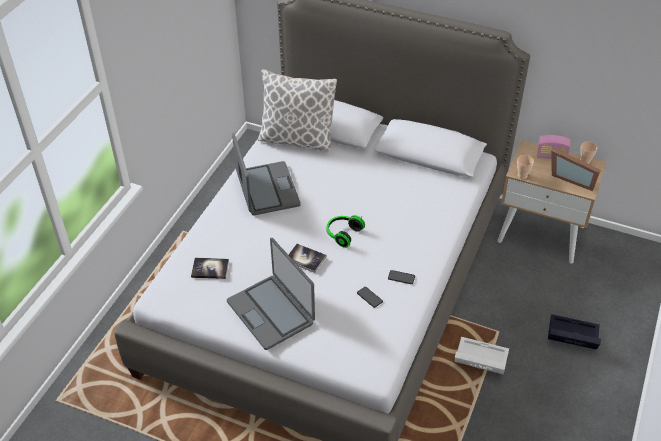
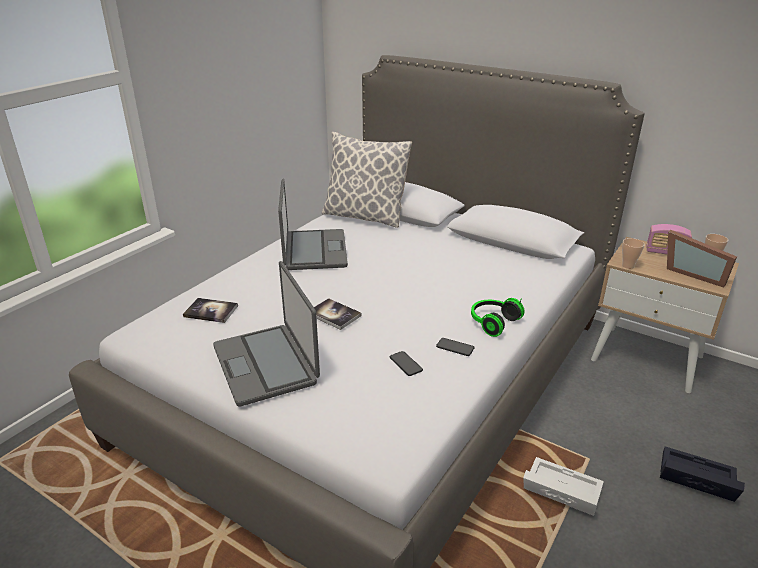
camera: 10 degrees right, 15 degrees down
headphones [327,215,365,248] -> headphones moved to [471,298,525,337]

